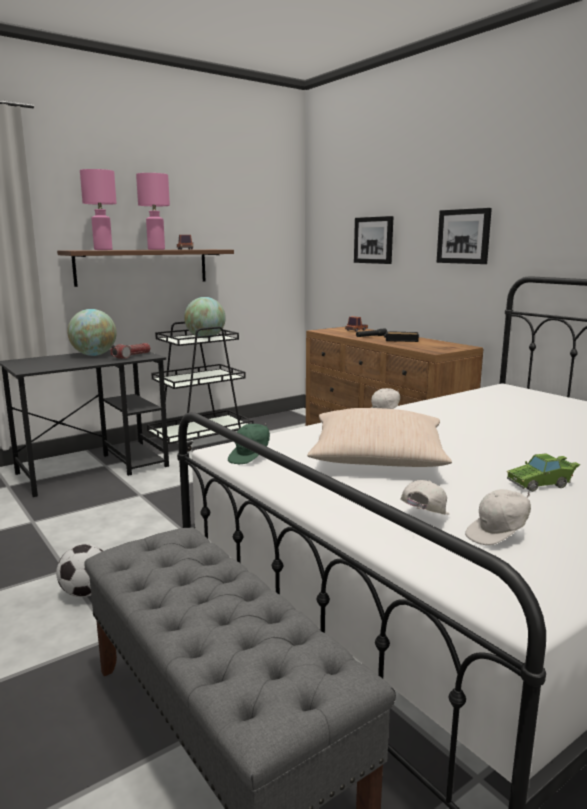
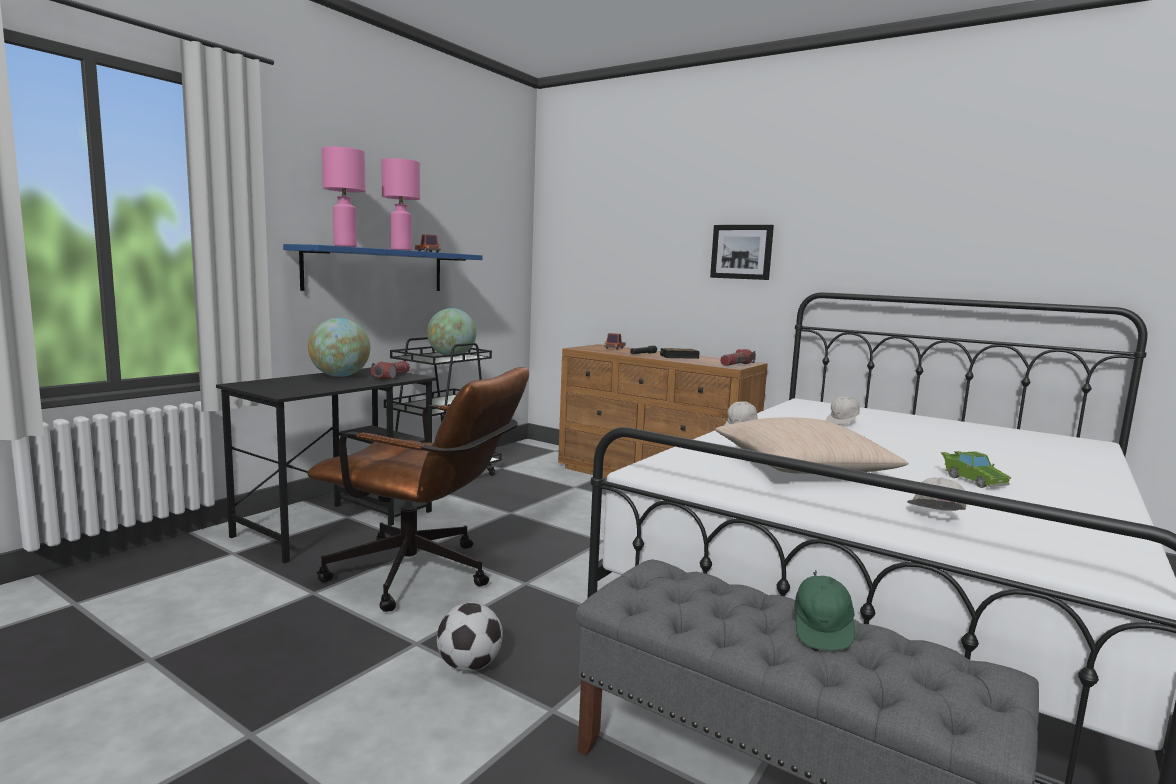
camera: 20 degrees left, 5 degrees down
brown shelf [57,249,234,287] -> blue shelf [283,244,482,291]
green cap [228,424,270,464] -> green cap moved to [794,570,855,650]
picture [354,216,394,264] -> none
white cap [465,489,531,545] -> white cap moved to [826,396,860,425]
green toy car [507,453,581,492] -> green toy car turned 75 degrees counterclockwise [940,451,1011,488]
none -> brown office chair [307,367,529,612]
none -> flashlight [720,349,756,366]

